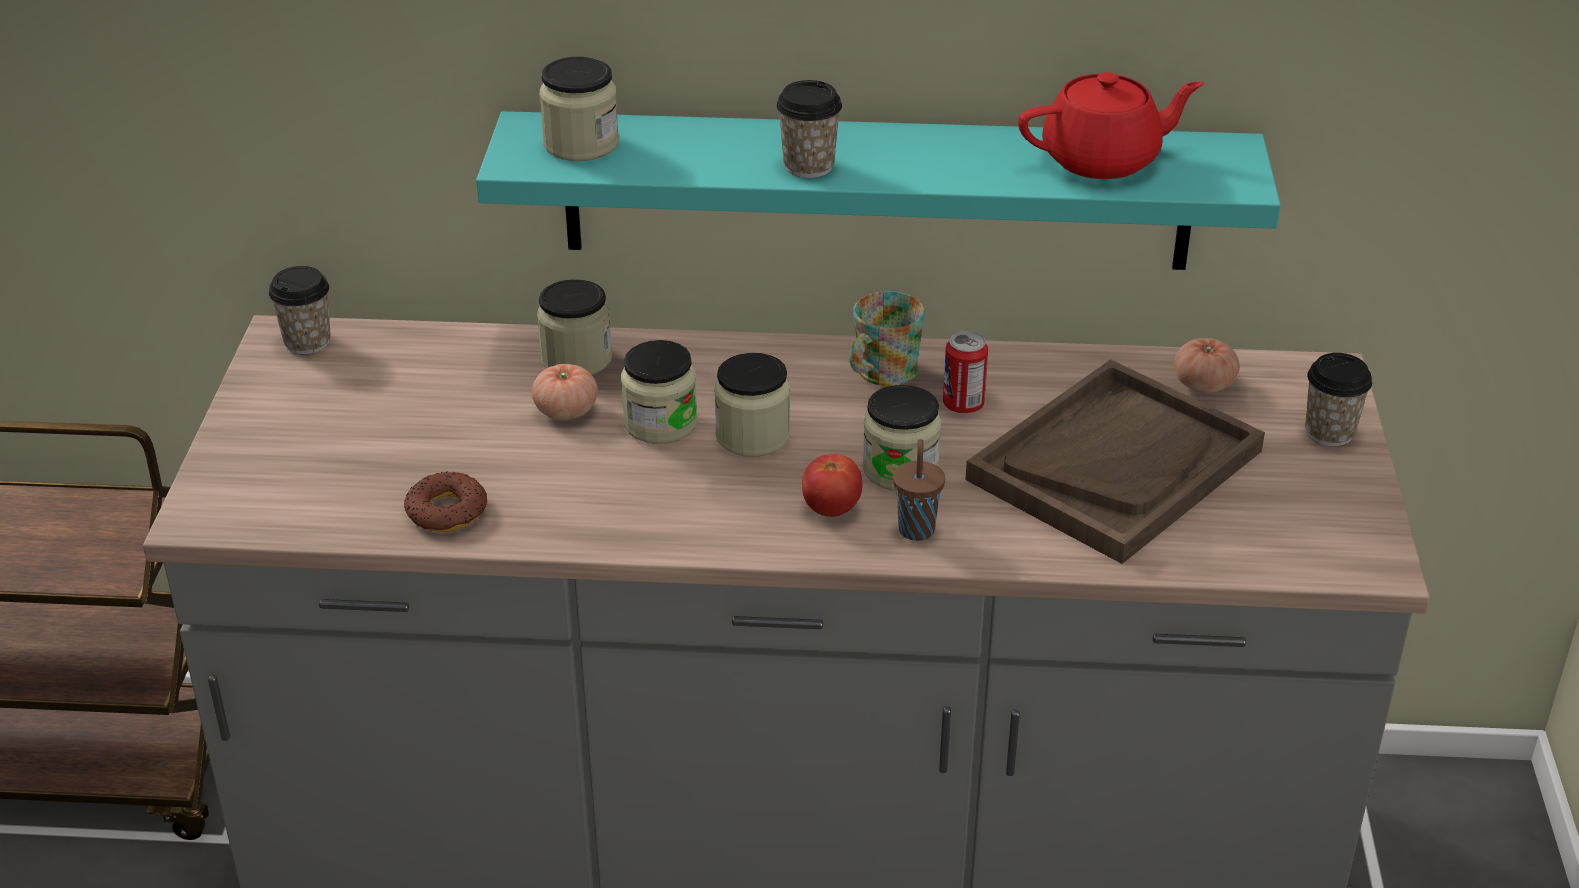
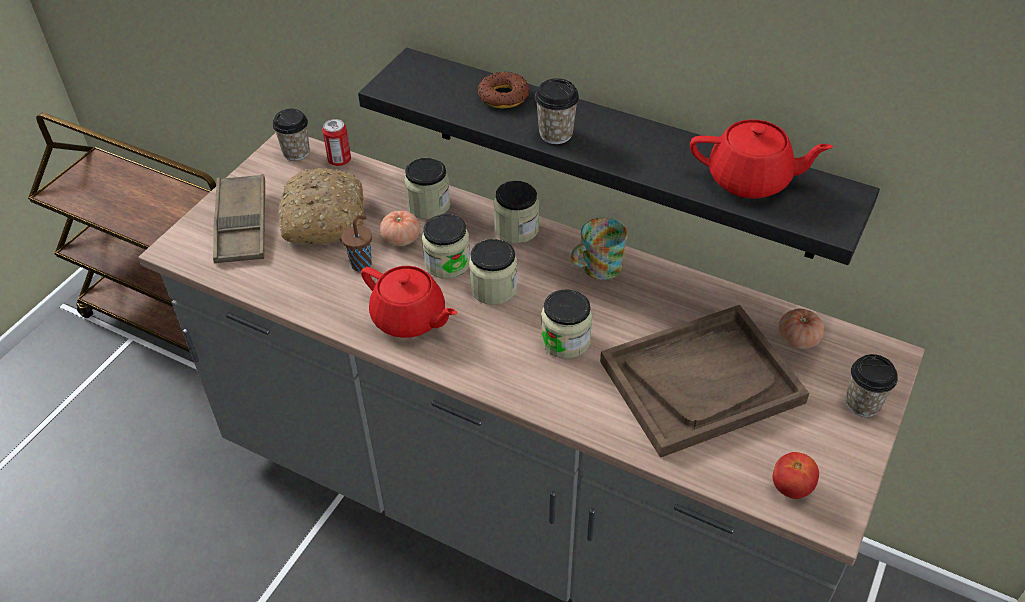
camera: 25 degrees right, 10 degrees up
donut [404,471,487,532] -> donut moved to [478,72,530,108]
turquoise shelf [476,111,1281,270] -> black shelf [358,48,880,265]
jar [539,57,619,161] -> jar moved to [494,181,539,244]
tomato [802,454,863,517] -> tomato moved to [773,452,819,499]
brown cup [893,439,945,541] -> brown cup moved to [341,215,372,271]
can [943,331,988,414] -> can moved to [322,119,351,166]
none -> brown tray [213,174,265,263]
none -> bread [278,168,364,244]
none -> red teapot [361,266,457,338]

